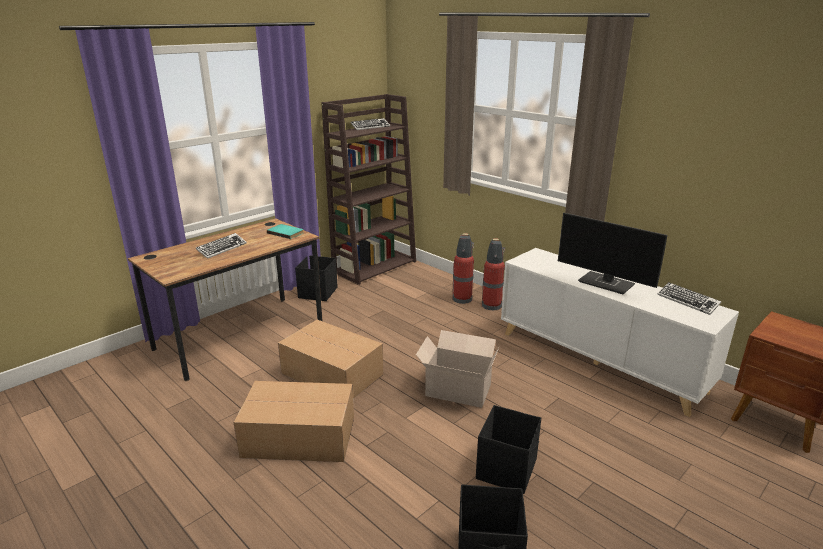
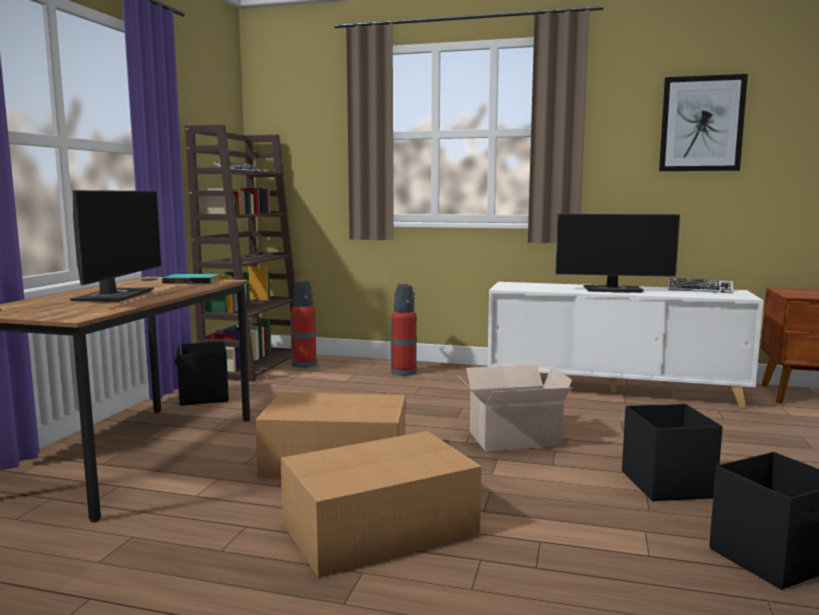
camera: 30 degrees left, 15 degrees down
keyboard [196,233,247,259] -> monitor [70,190,162,302]
fire extinguisher [482,238,505,310] -> fire extinguisher moved to [290,279,317,368]
none -> picture [659,74,748,171]

